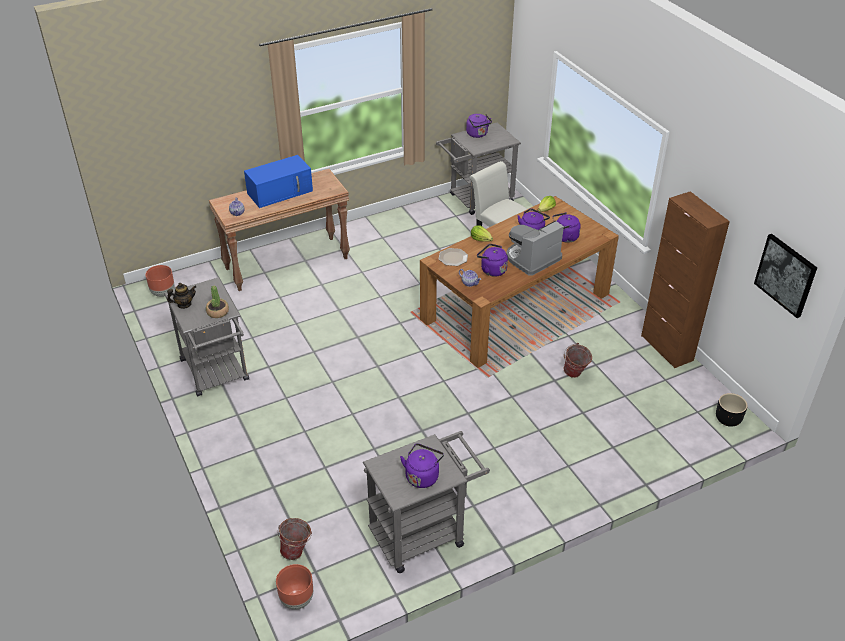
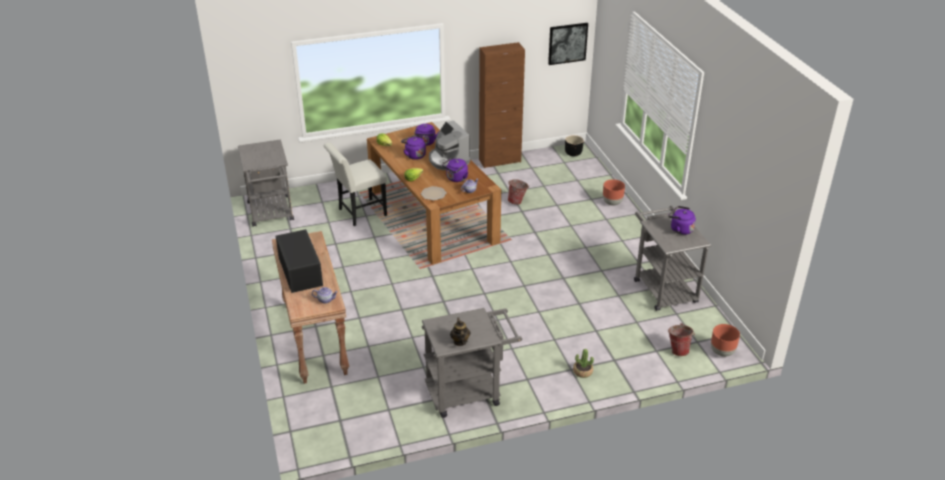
camera: 80 degrees left, 5 degrees down
brown planter [145,265,174,297] -> brown planter moved to [603,179,625,206]
potted plant [206,286,229,318] -> potted plant moved to [573,349,594,378]
blue microwave [244,155,313,208] -> black microwave [276,229,323,293]
purple kettle [466,114,492,138] -> none

